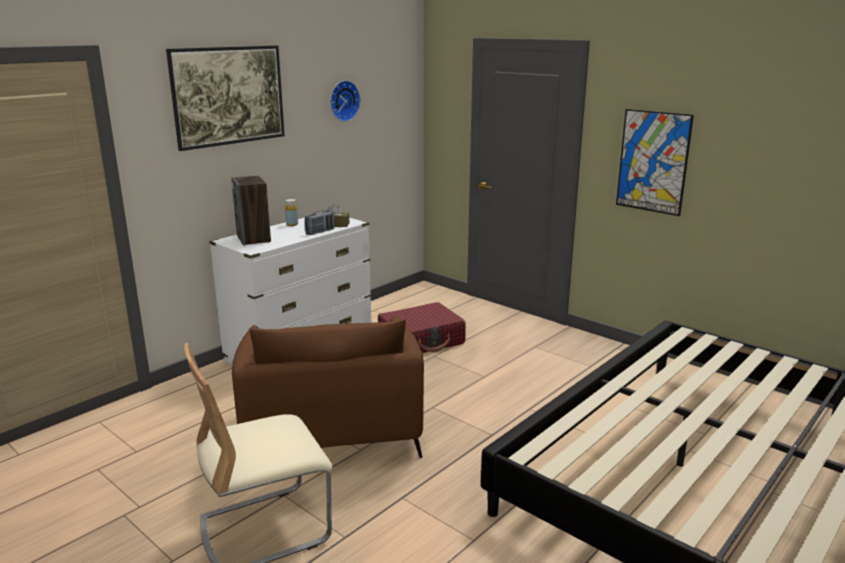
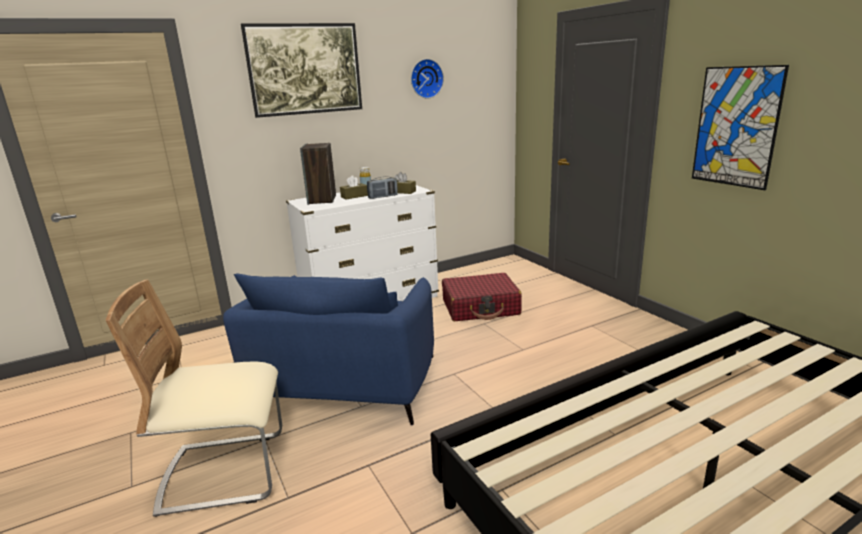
camera: 20 degrees right, 0 degrees up
brown armchair [232,315,424,458] -> blue armchair [223,273,434,425]
none -> brown tissue box [340,175,368,199]

